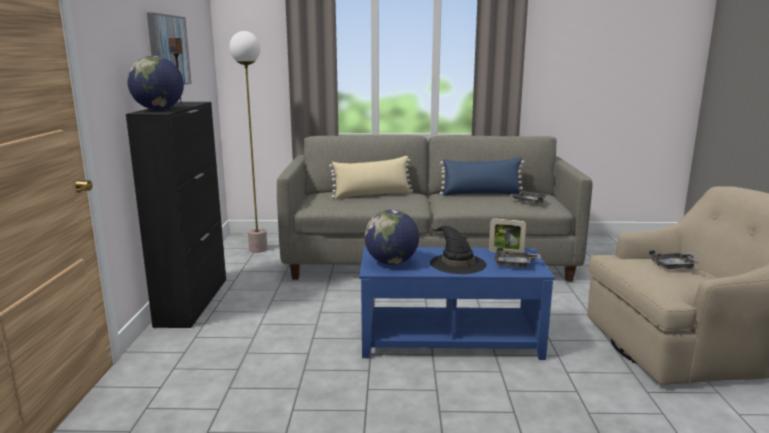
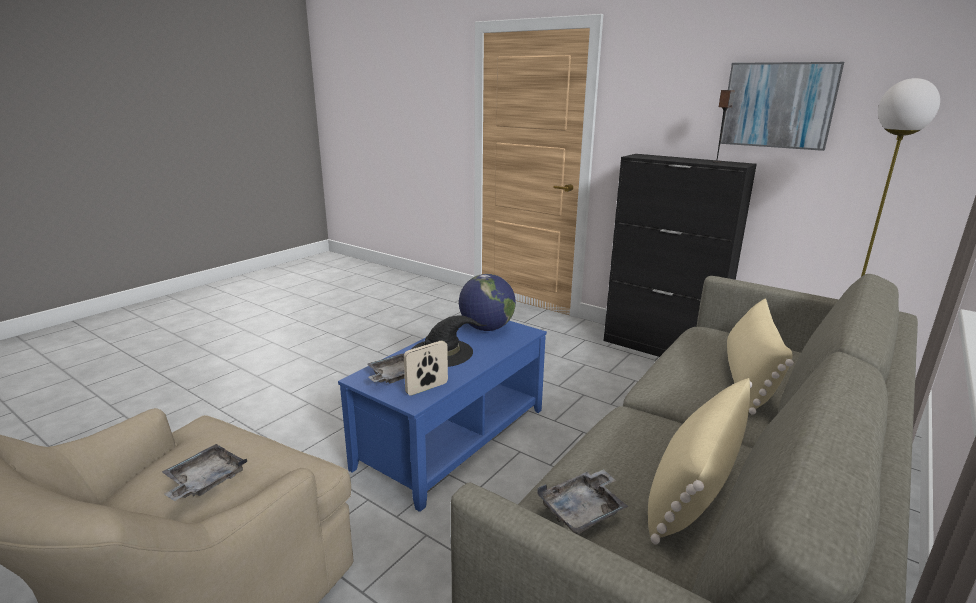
camera: 125 degrees right, 5 degrees up
globe [127,56,184,110] -> none
blue pillow [440,157,524,196] -> beige pillow [648,378,753,545]

